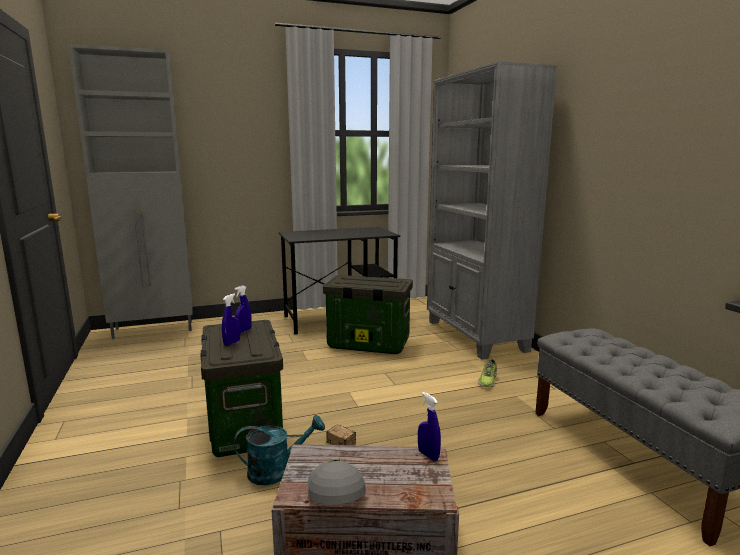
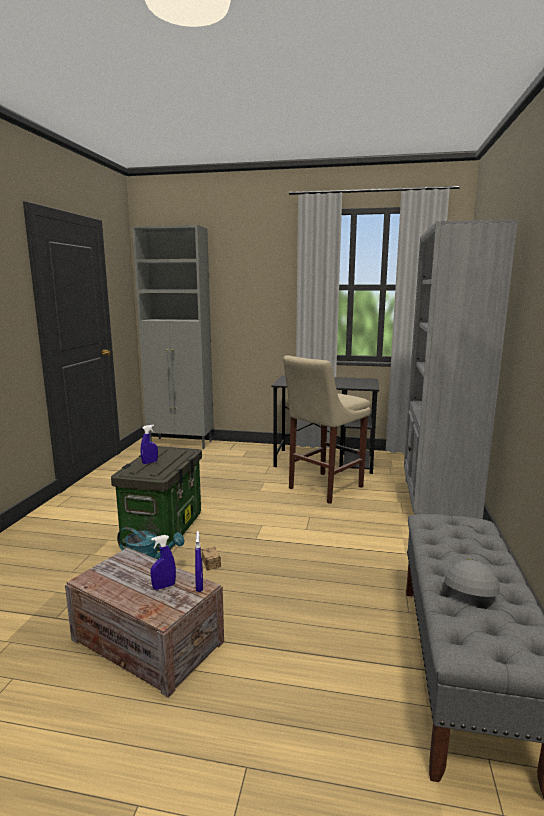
camera: 30 degrees right, 0 degrees up
blue spray bottle [234,286,252,333] -> blue spray bottle moved to [151,535,176,590]
grey cap [307,459,366,505] -> grey cap moved to [445,559,500,597]
storage box [323,275,413,354] -> beige stool [283,355,371,504]
shoe [478,359,497,387] -> none

